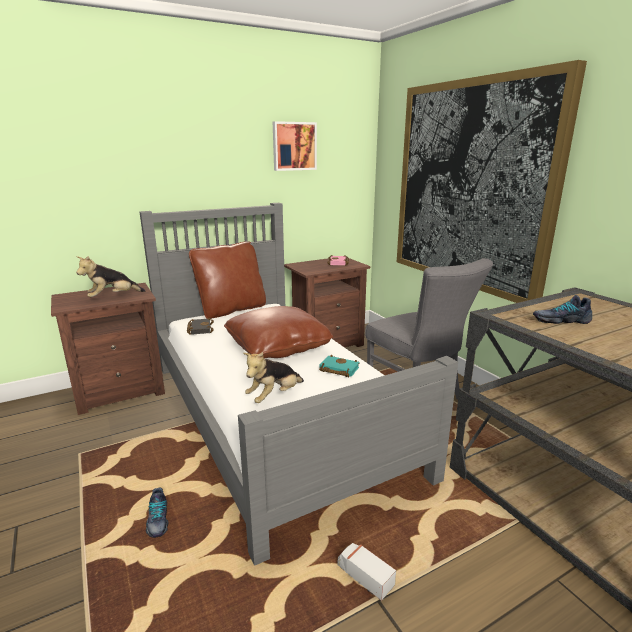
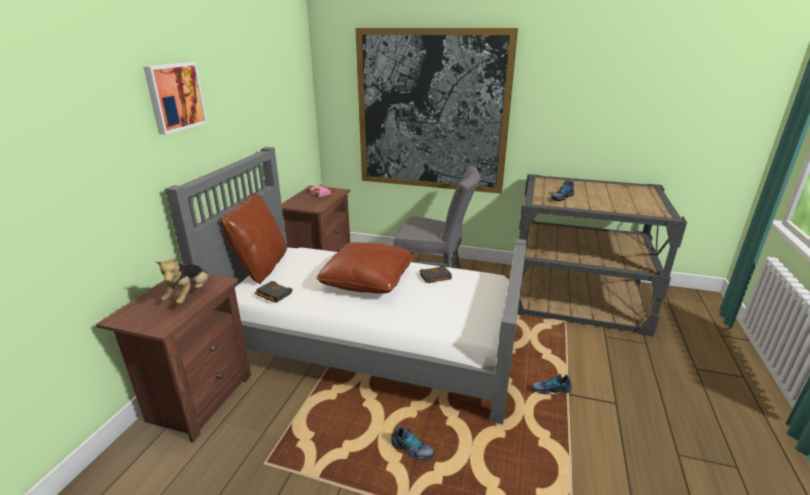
camera: 45 degrees left, 5 degrees up
plush toy [243,352,304,403] -> none
picture [273,121,317,171] -> picture moved to [144,62,207,135]
turquoise book [319,355,359,377] -> black book [420,266,452,283]
toy truck [337,543,396,601] -> shoe [531,374,572,394]

